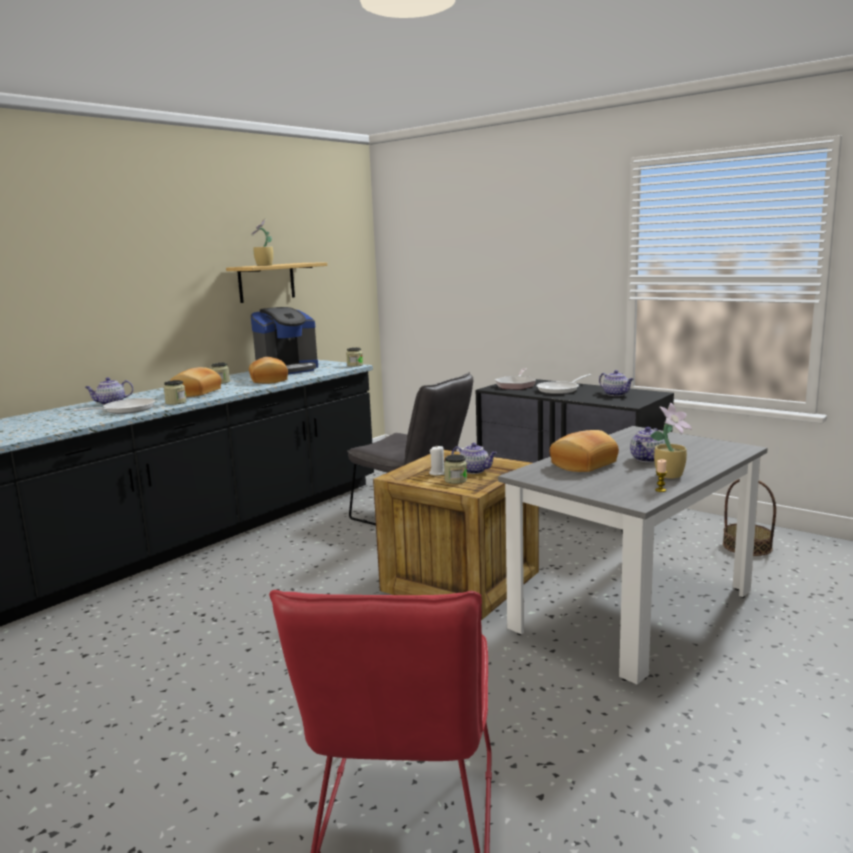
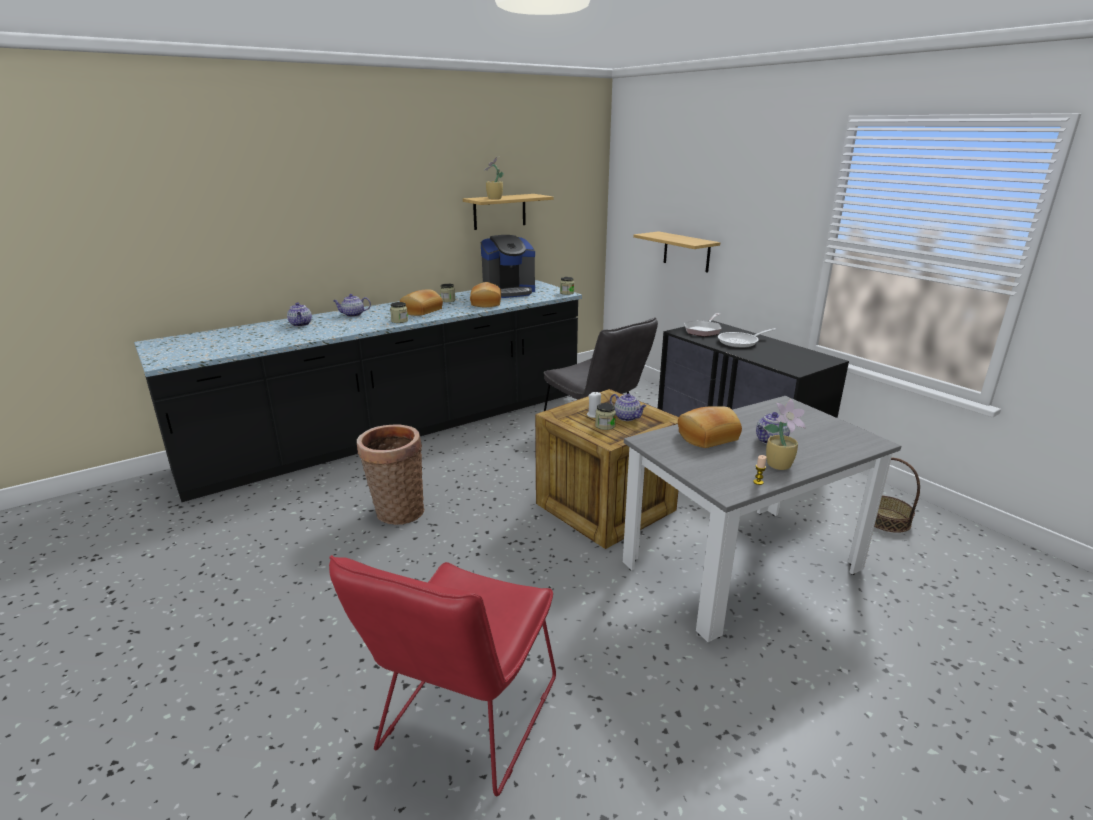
camera: 15 degrees right, 10 degrees up
frying pan [73,398,155,414] -> none
teapot [599,370,634,396] -> teapot moved to [287,302,312,327]
none -> basket [357,424,424,525]
none -> shelf [633,231,720,273]

